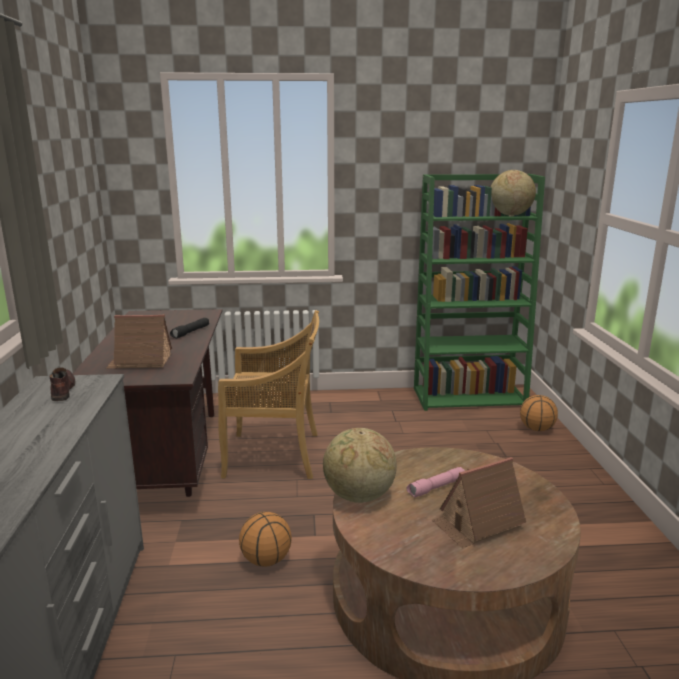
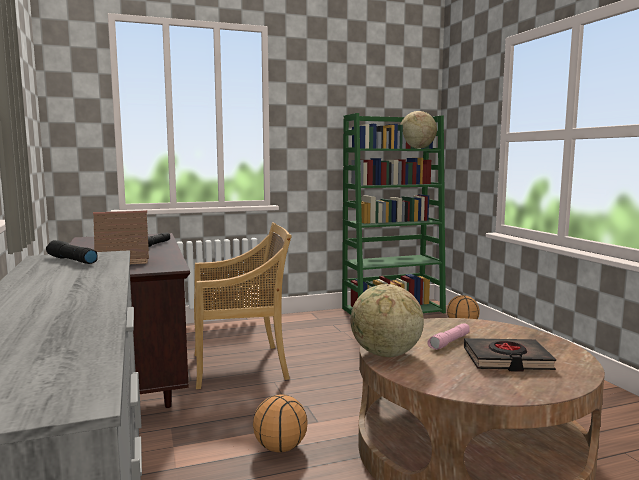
camera: 15 degrees left, 10 degrees down
brown shoe [49,367,76,401] -> black flashlight [46,240,97,264]
toy house [432,457,526,548] -> black book [464,338,556,372]

